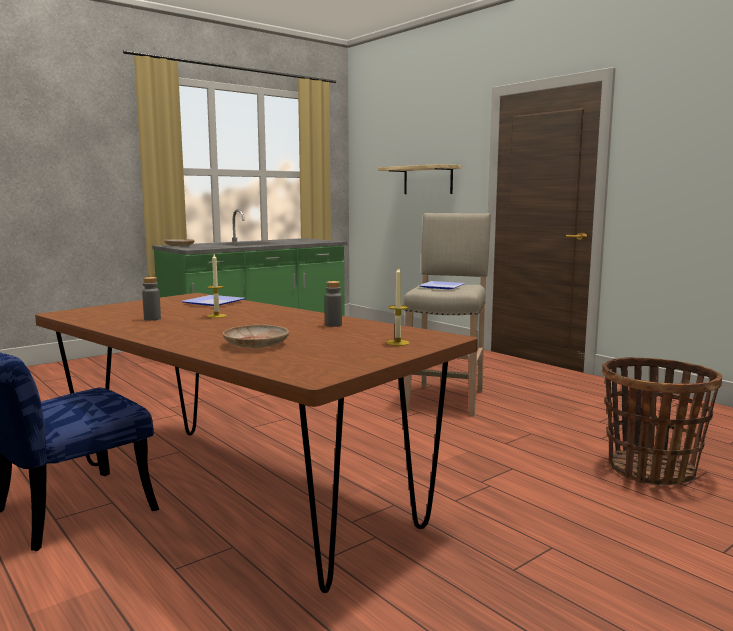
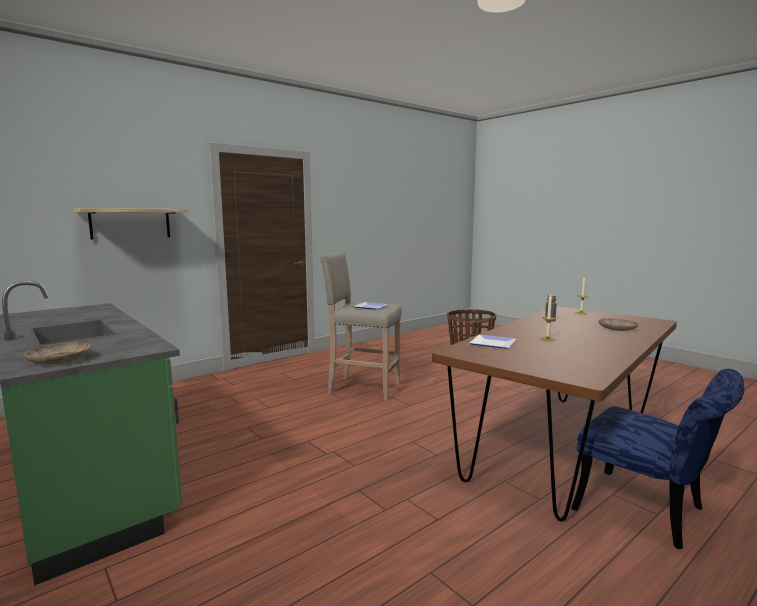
camera: 90 degrees left, 0 degrees up
grey bottle [142,277,161,321] -> none

